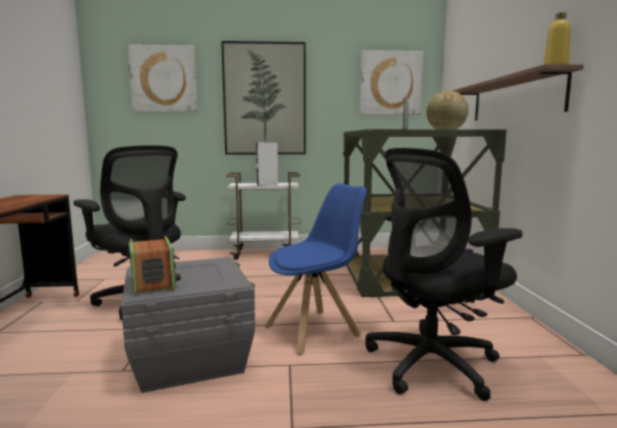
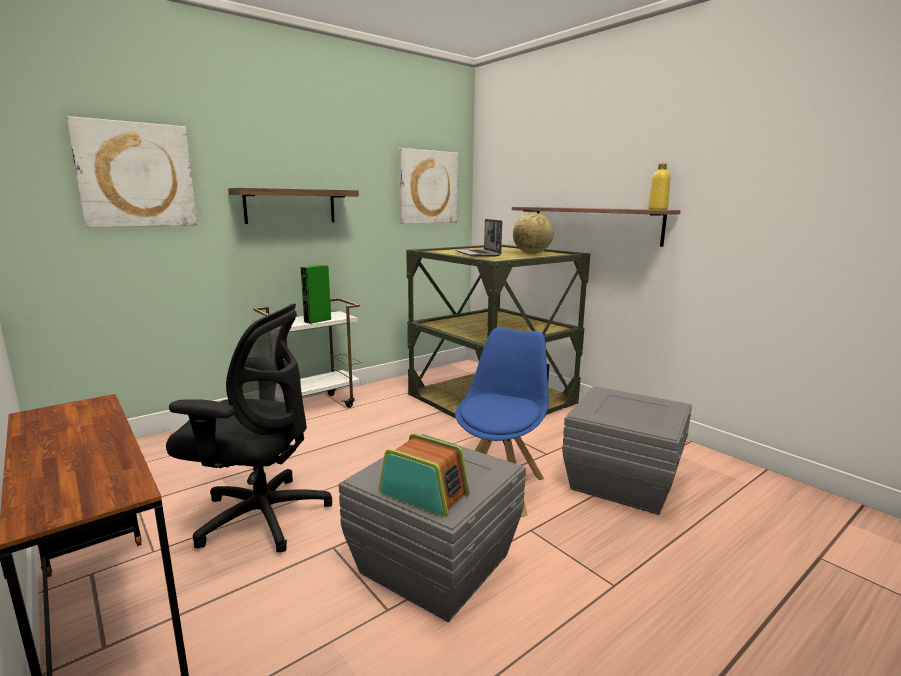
camera: 35 degrees left, 5 degrees up
picture [221,41,306,154] -> shelf [228,188,359,224]
white speaker [256,142,278,186] -> green speaker [301,265,332,324]
black office chair [365,148,523,401] -> grey storage box [562,386,692,515]

